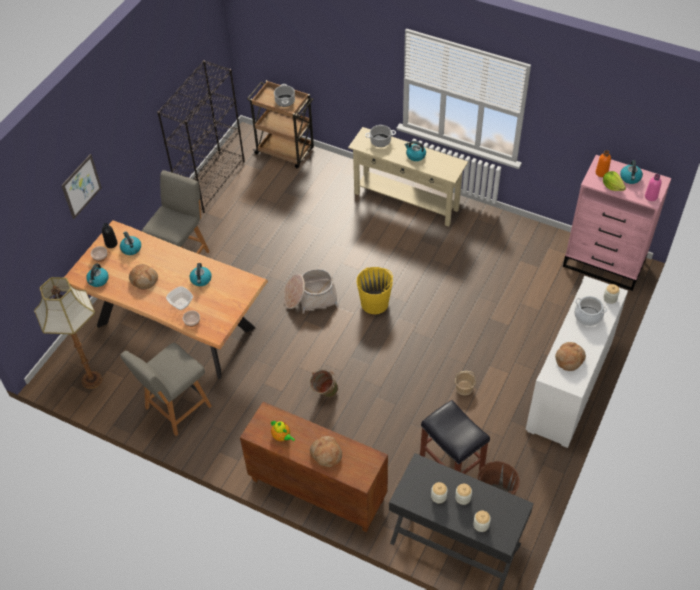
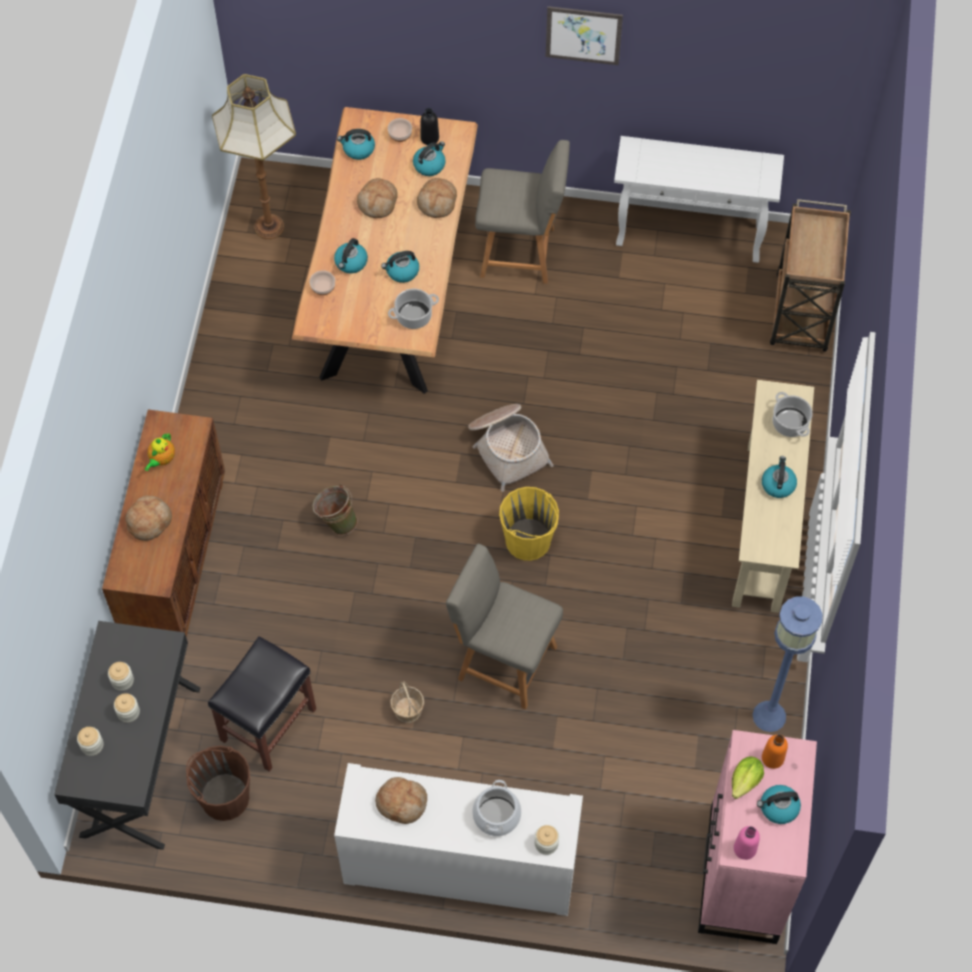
camera: 70 degrees right, 10 degrees up
picture [61,154,102,219] -> picture moved to [546,6,623,65]
grey chair [120,343,212,436] -> grey chair moved to [446,544,563,710]
black bookcase [157,60,245,213] -> white console table [614,136,784,263]
bowl [166,286,193,310] -> kettle [334,238,368,274]
cooking pot [274,84,295,107] -> cooking pot moved to [388,289,439,329]
none -> bread [417,178,457,218]
none -> blue floor lamp [753,596,823,732]

